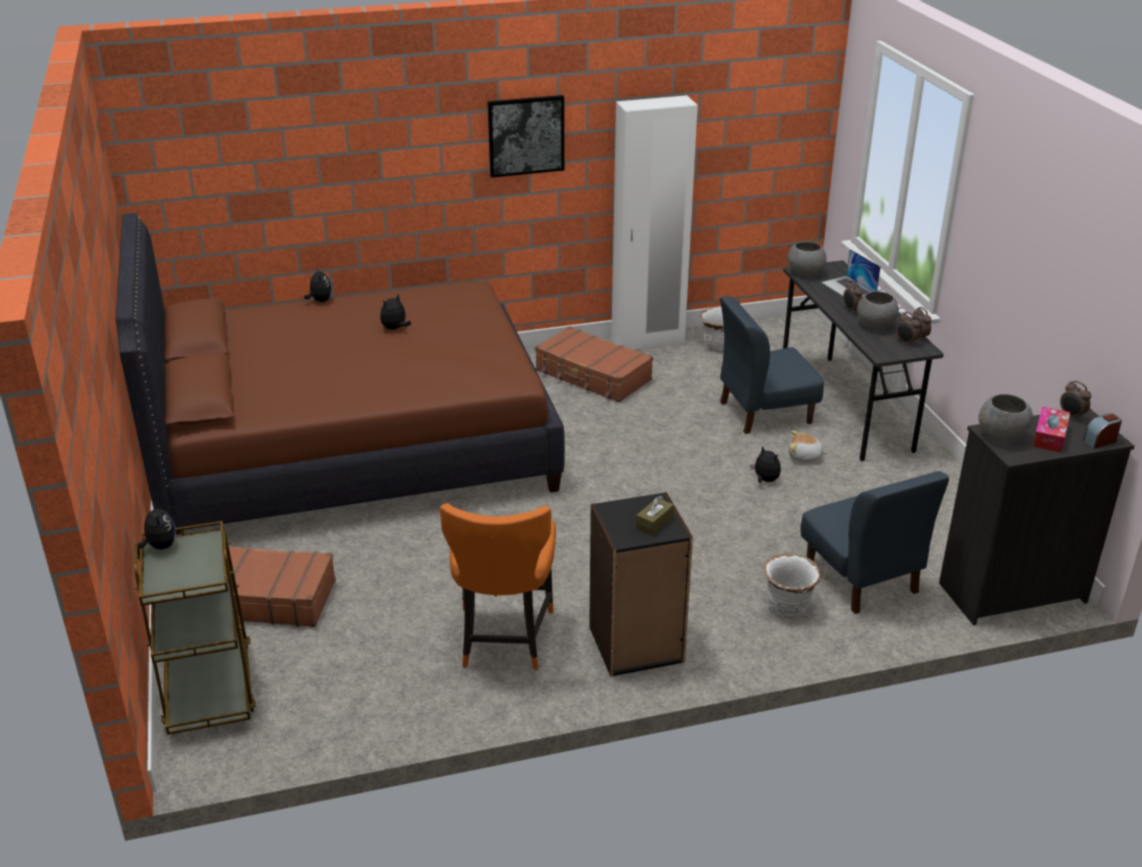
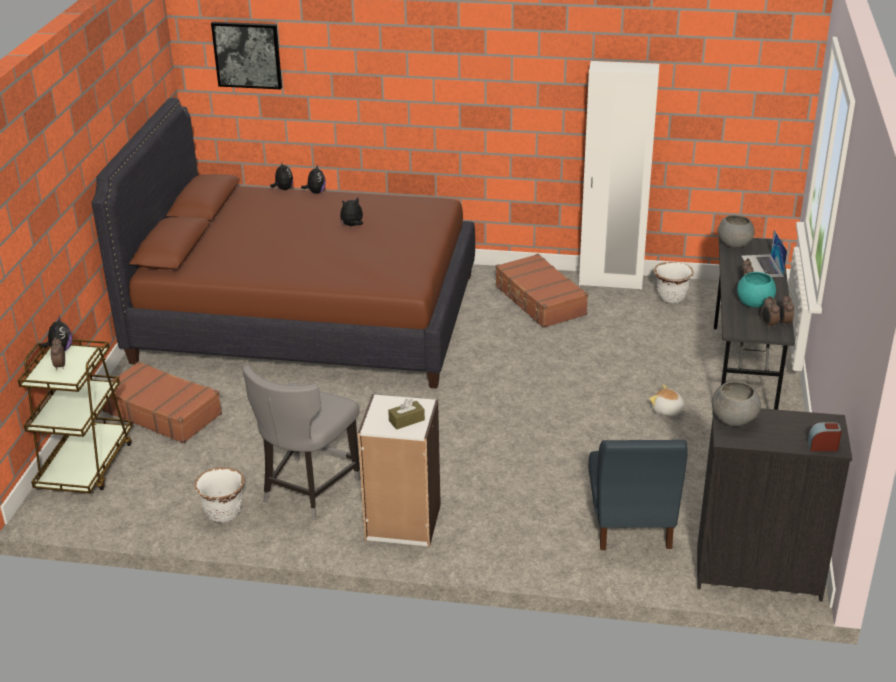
camera: 25 degrees right, 0 degrees up
orange chair [440,503,556,670] -> grey chair [243,365,361,519]
picture [487,95,564,178] -> picture moved to [211,22,282,89]
black bookcase [589,492,693,677] -> white bookcase [358,394,441,547]
blue chair [720,296,824,434] -> none
plush toy [750,446,781,483] -> plush toy moved to [270,163,293,190]
white planter [763,554,821,618] -> white planter moved to [194,467,245,523]
grey bowl [857,291,899,329] -> turquoise bowl [737,272,776,308]
tissue box [1033,407,1070,453] -> none
alarm clock [1060,381,1091,421] -> alarm clock moved to [51,337,65,371]

